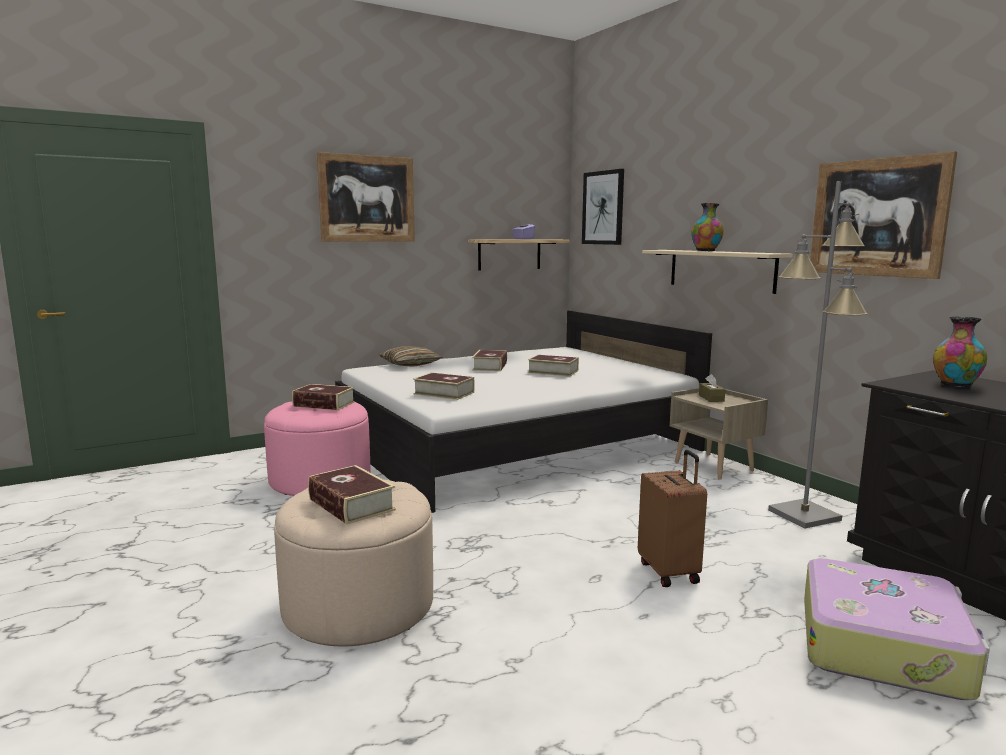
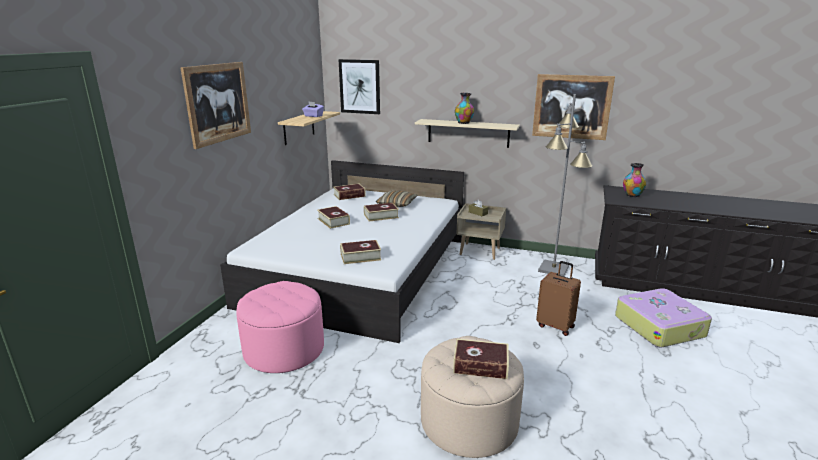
camera: 40 degrees left, 10 degrees up
book [292,384,355,410] -> book moved to [334,184,365,200]
pillow [379,346,443,366] -> pillow moved to [376,191,418,207]

